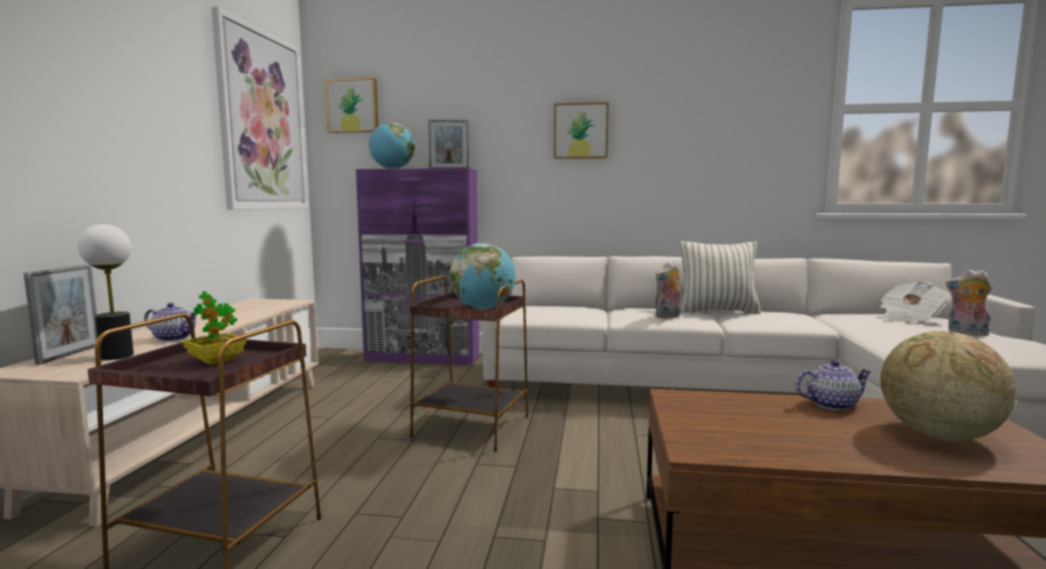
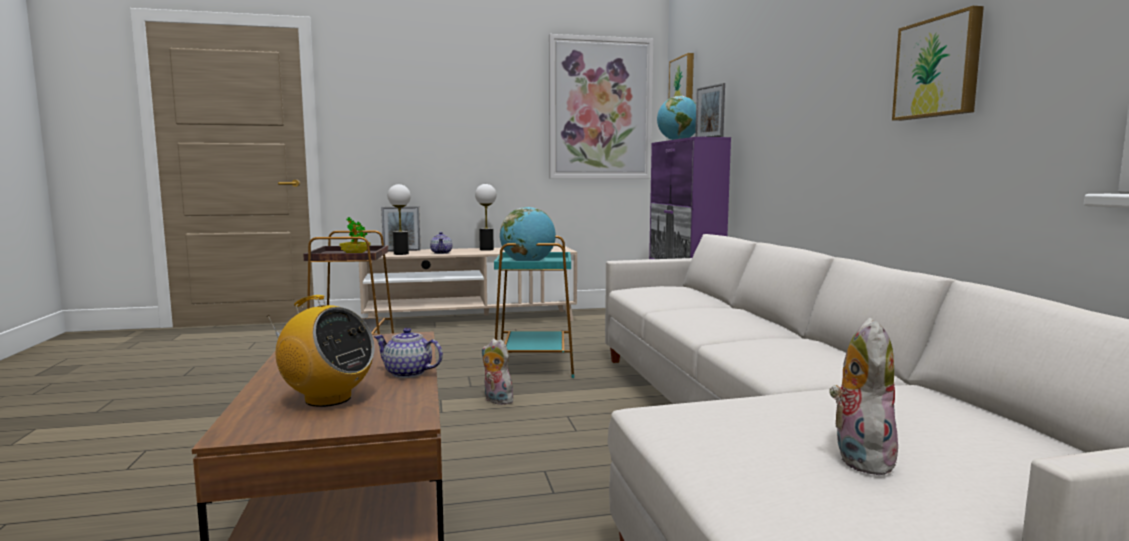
camera: 70 degrees right, 0 degrees up
brown side table [410,275,528,452] -> turquoise side table [494,236,574,378]
picture [554,102,609,159] -> picture moved to [892,6,984,121]
plush toy [655,261,681,318] -> plush toy moved to [482,338,513,405]
pillow [679,241,761,314] -> none
teapot [796,360,872,410] -> teapot turned 135 degrees clockwise [374,328,443,378]
newspaper [880,281,952,322] -> none
globe [880,331,1016,441] -> radio [268,295,375,407]
none -> table lamp [475,184,496,251]

